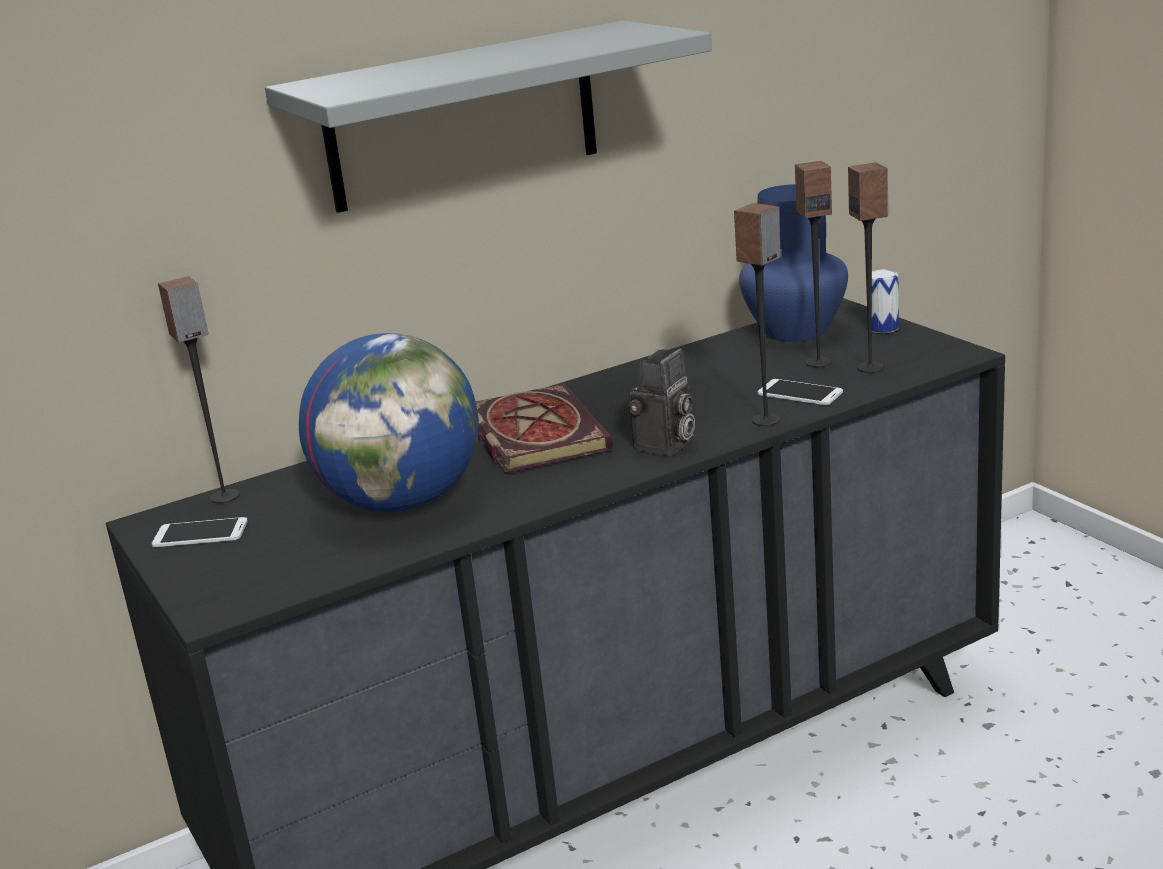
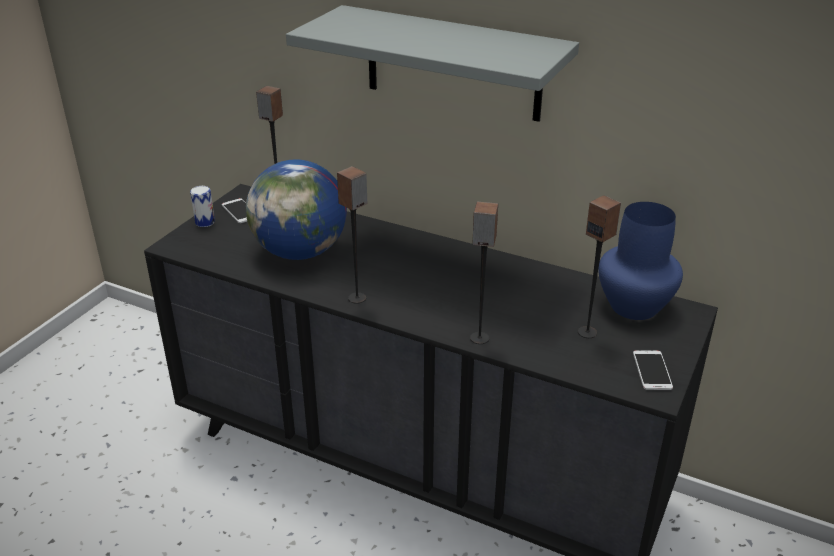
camera: 55 degrees right, 10 degrees up
book [476,384,614,474] -> none
camera [628,349,695,456] -> none
phone [757,379,843,405] -> phone moved to [633,350,673,390]
speaker [848,163,888,373] -> speaker moved to [337,166,367,304]
can [872,269,899,333] -> can moved to [190,186,215,227]

